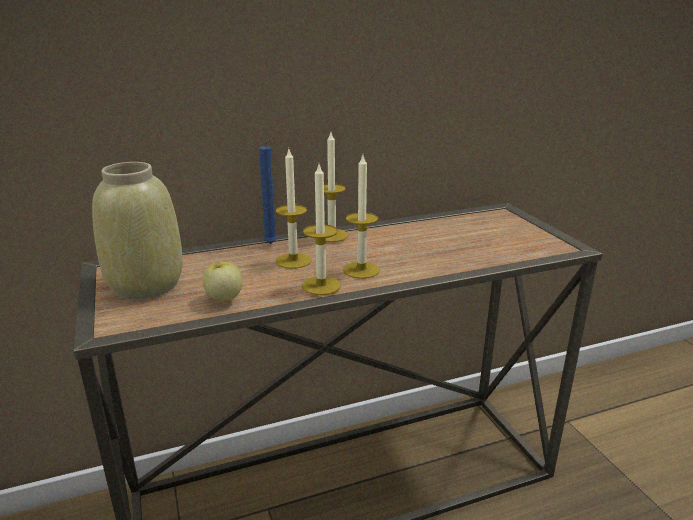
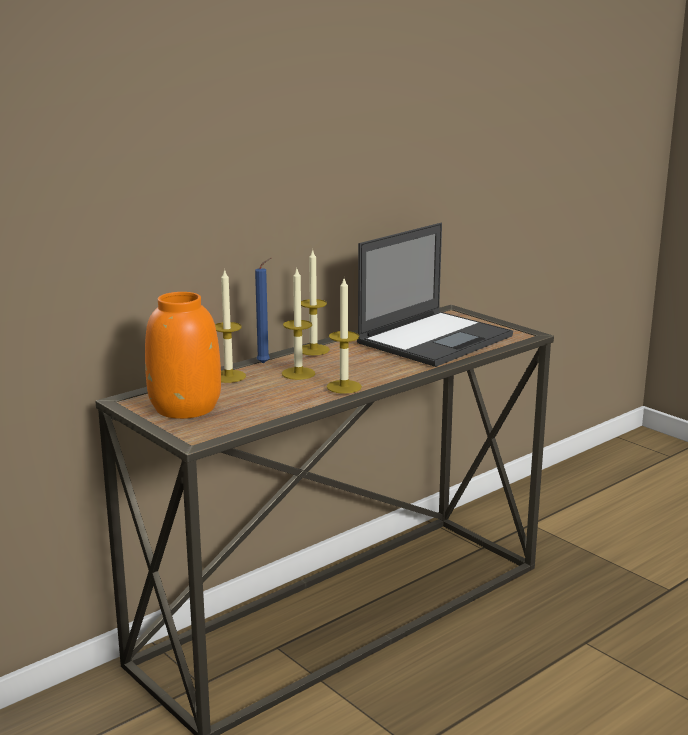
camera: 20 degrees left, 5 degrees down
beige vase [92,162,183,299] -> orange vase [145,292,221,419]
apple [203,262,242,302] -> none
candle [343,155,380,279] -> candle moved to [215,269,246,383]
none -> laptop [357,223,513,367]

